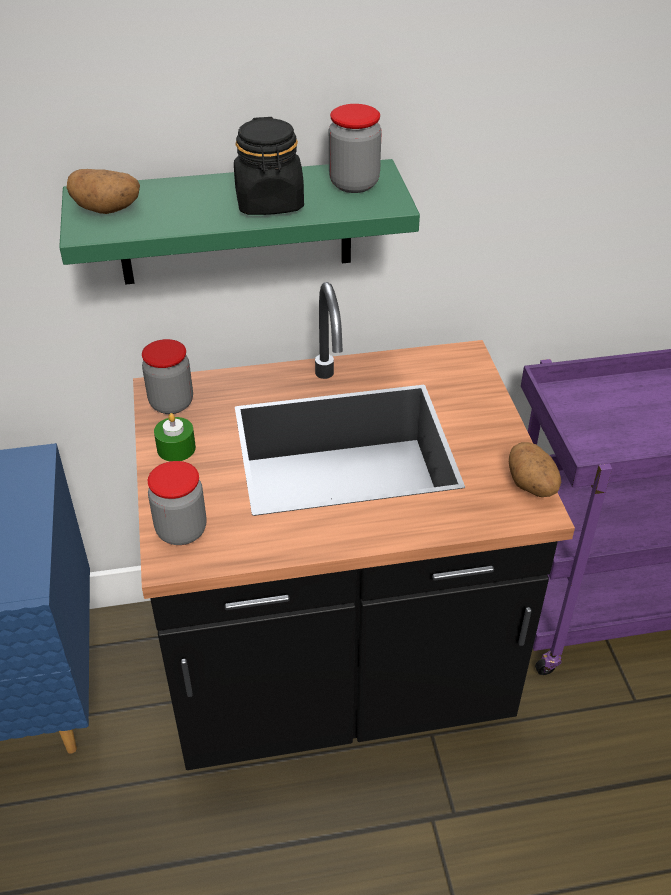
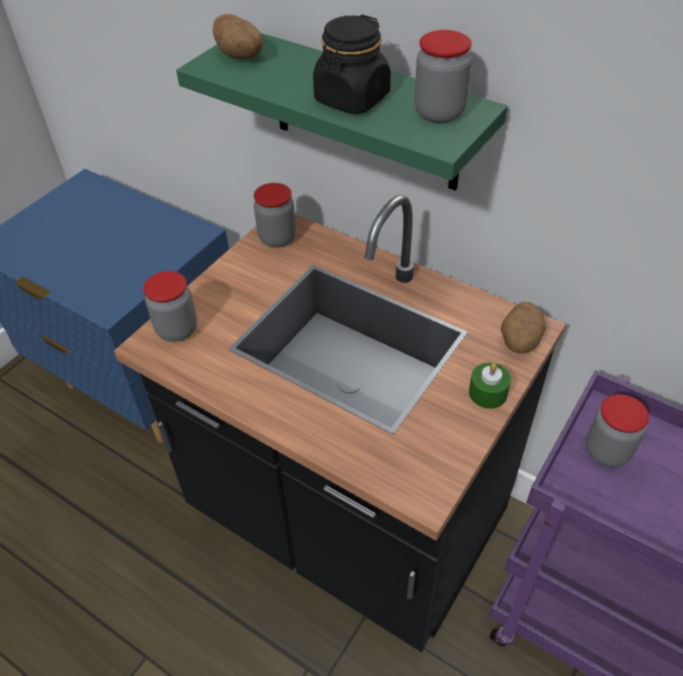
camera: 45 degrees right, 5 degrees up
green candle [154,413,196,462] -> green candle moved to [469,363,511,409]
potato [509,442,561,497] -> potato moved to [501,302,546,354]
none -> jar [586,394,649,467]

